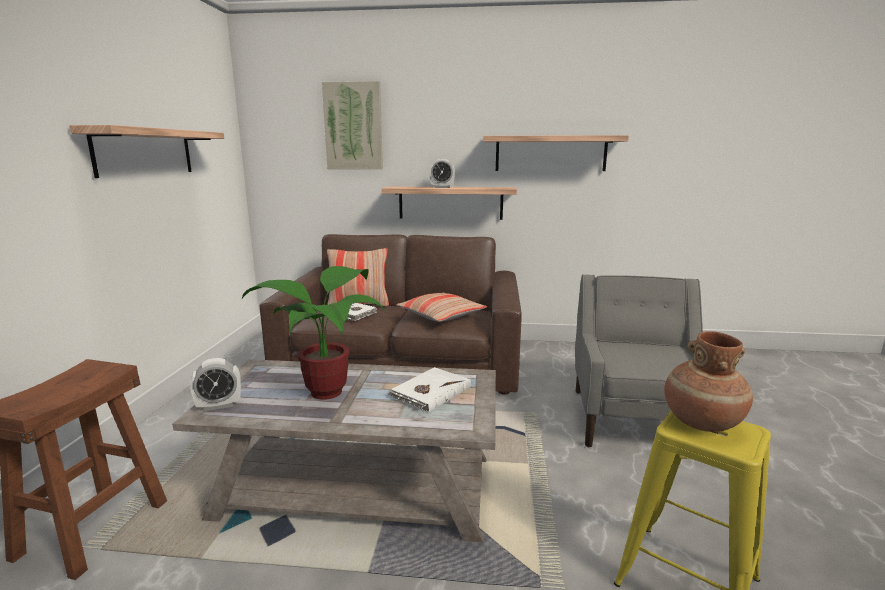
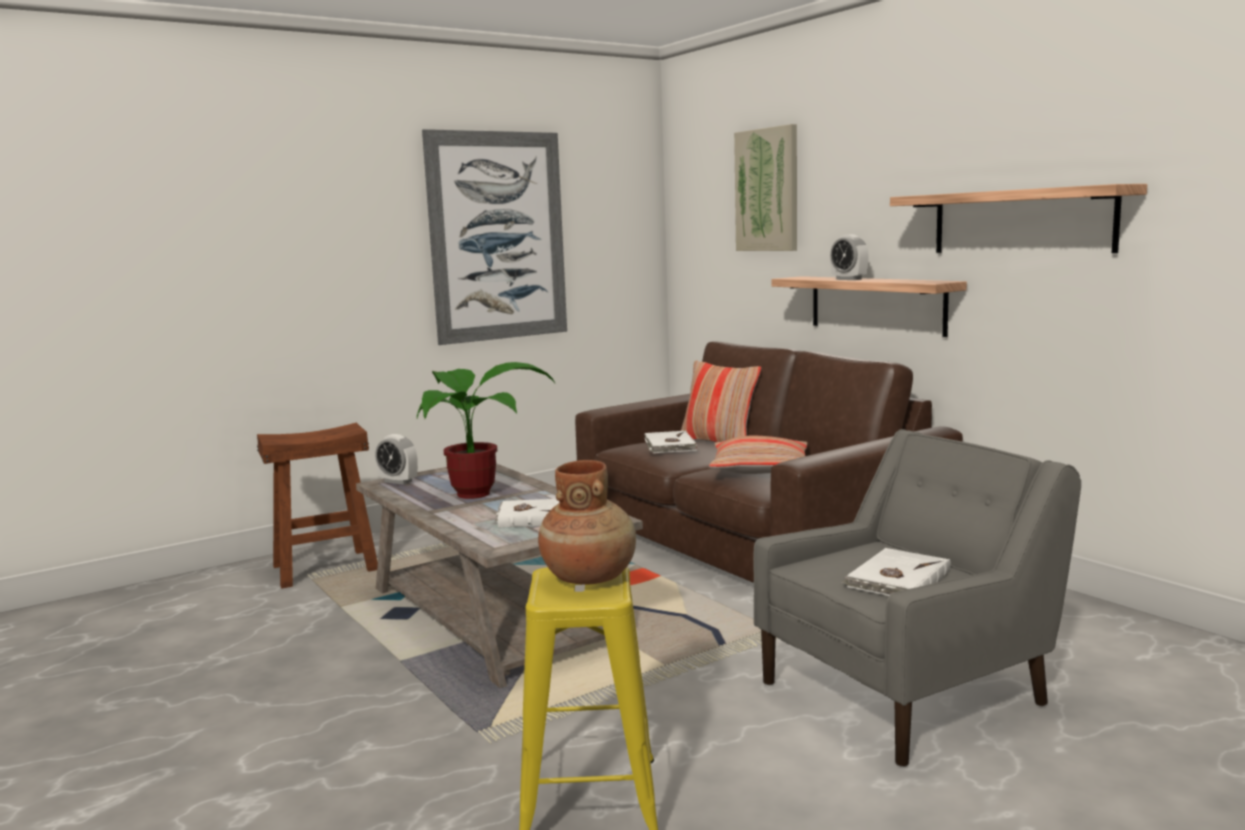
camera: 50 degrees right, 5 degrees down
shelf [69,125,224,178] -> picture [422,129,567,345]
none -> white book [841,548,951,596]

